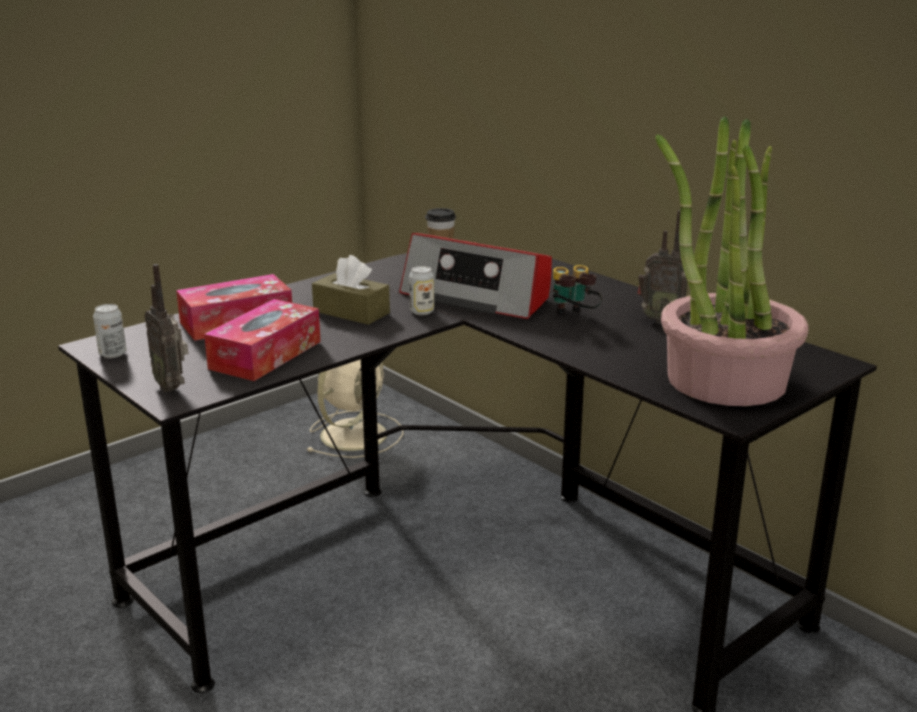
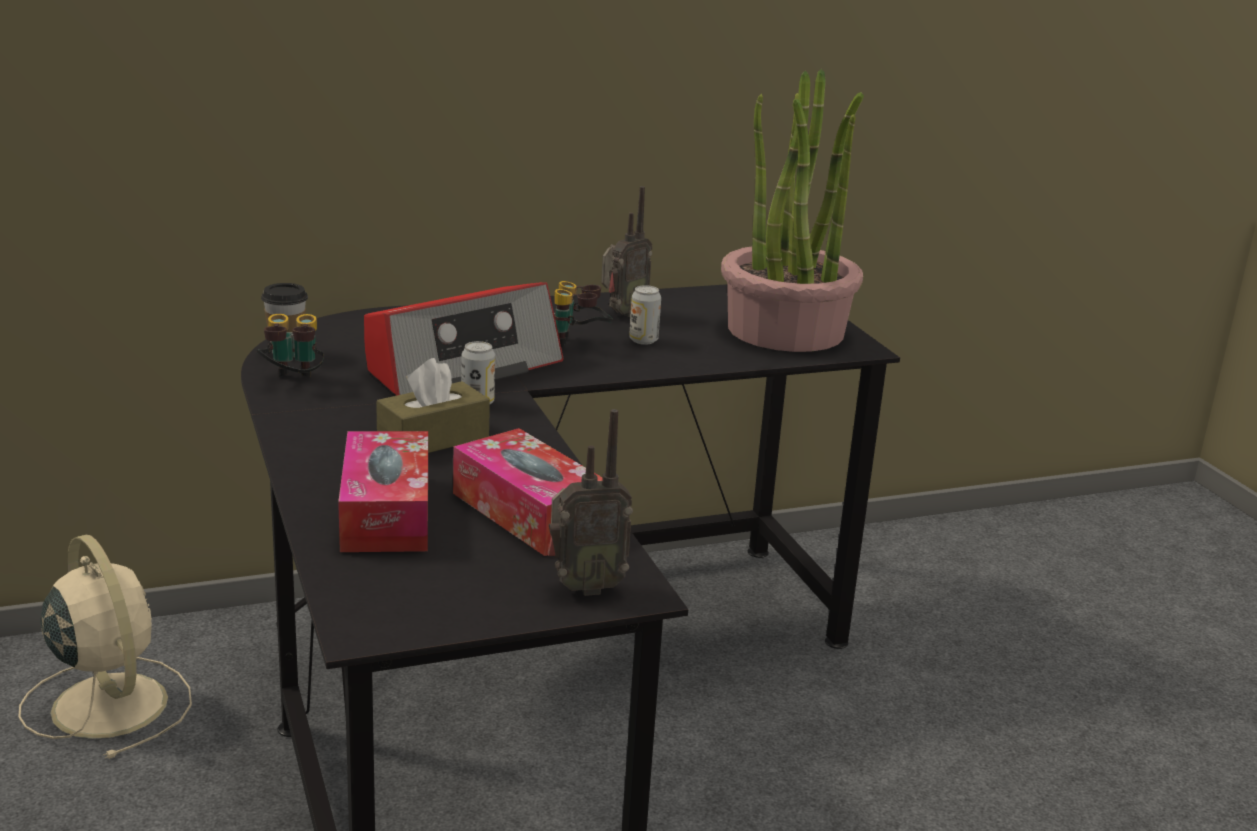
camera: 70 degrees left, 0 degrees up
can [93,304,126,358] -> can moved to [629,285,661,345]
none -> binoculars [256,314,324,377]

